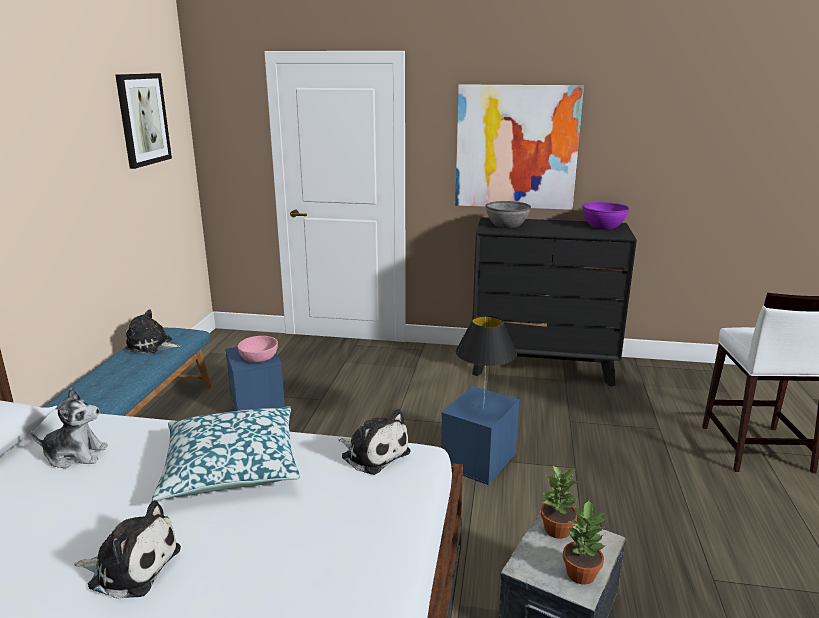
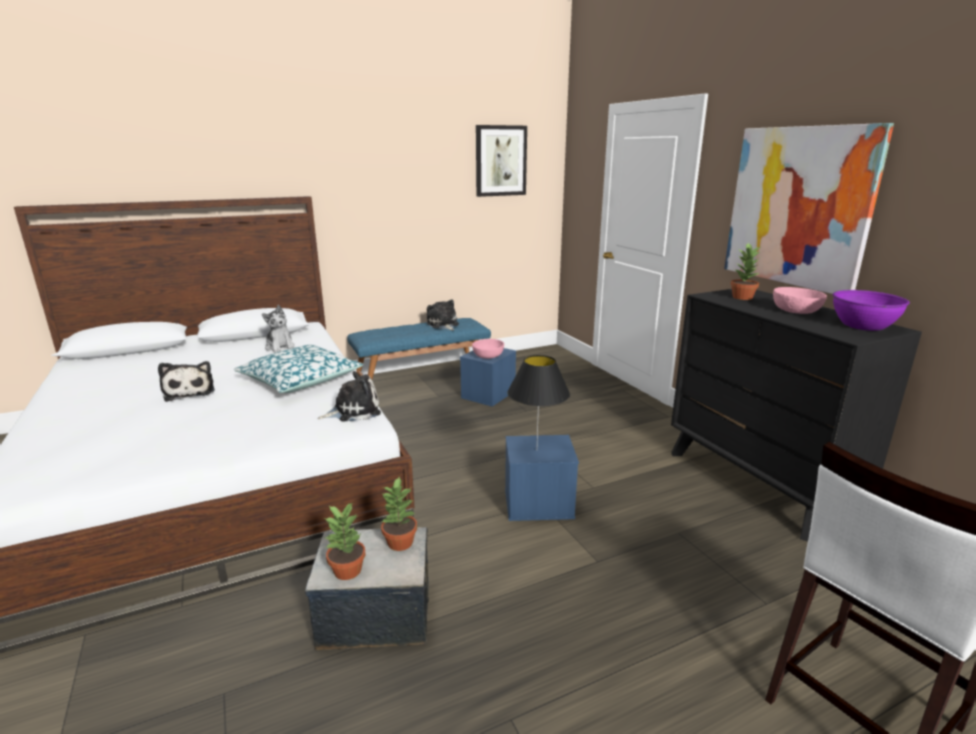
camera: 55 degrees right, 0 degrees up
plush toy [338,409,411,475] -> plush toy turned 120 degrees counterclockwise [318,371,381,422]
grey bowl [485,201,531,228] -> potted plant [731,243,761,300]
none -> pink bowl [773,287,827,314]

